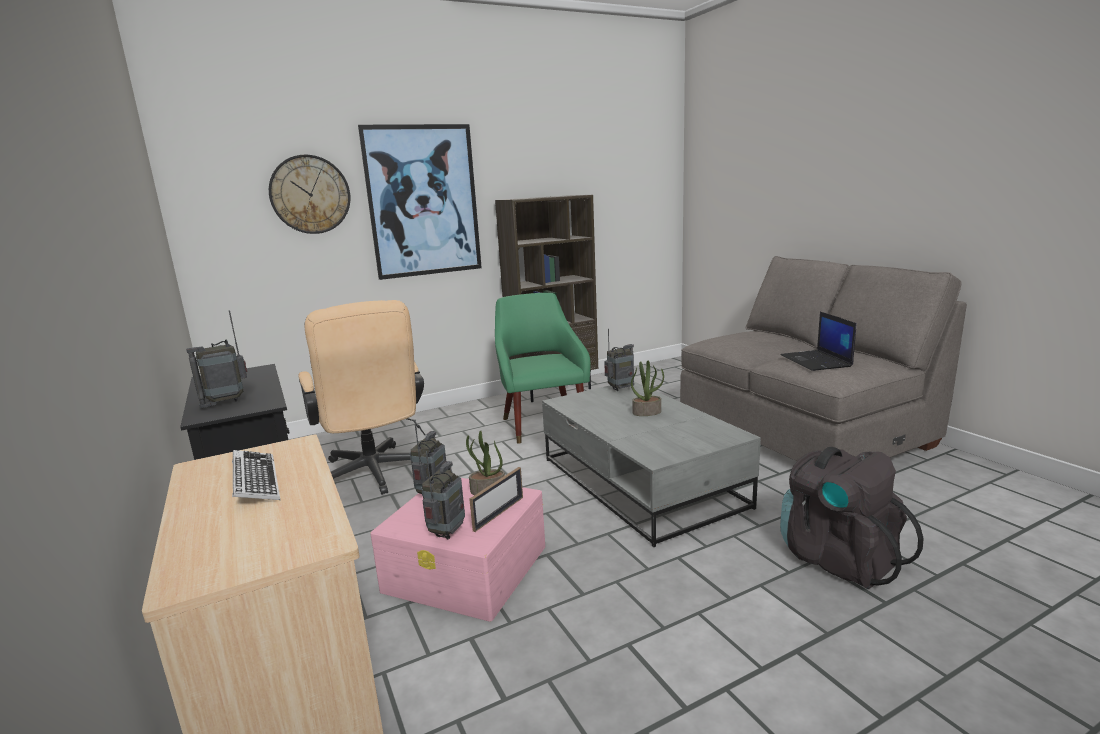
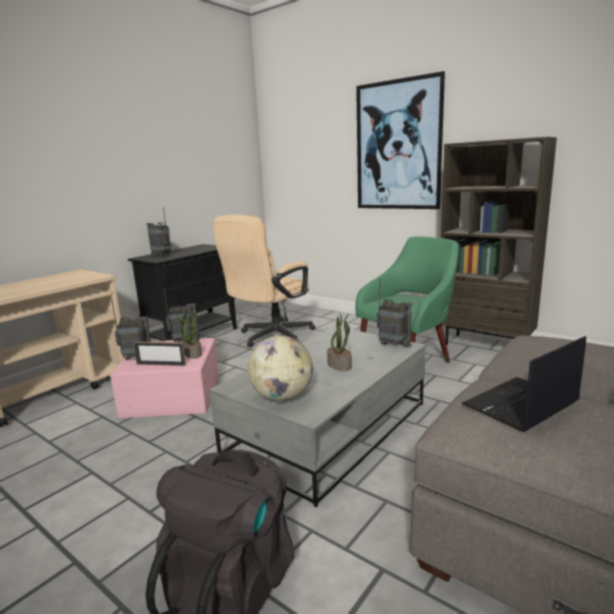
camera: 65 degrees right, 0 degrees up
keyboard [232,450,280,500] -> none
wall clock [269,155,350,234] -> none
none -> globe [248,336,313,401]

